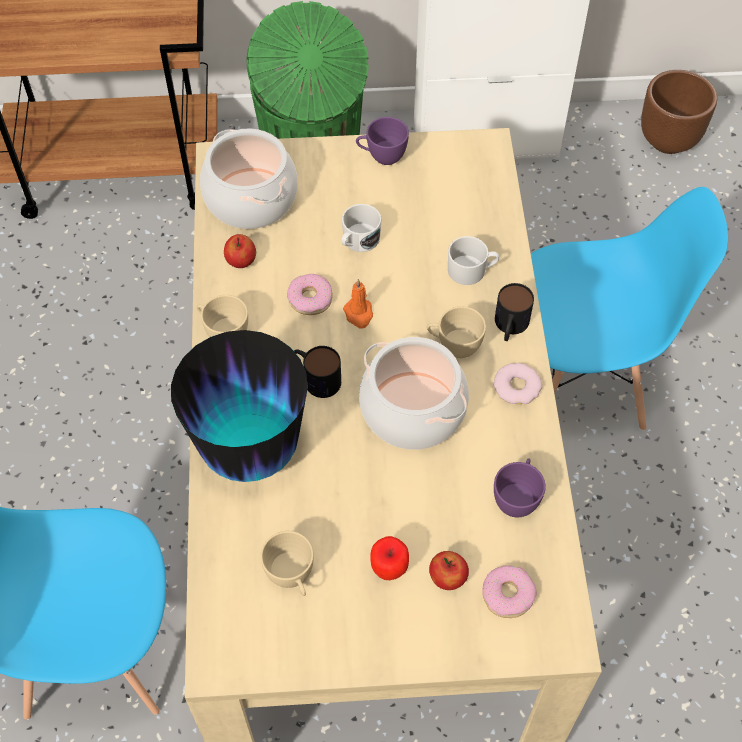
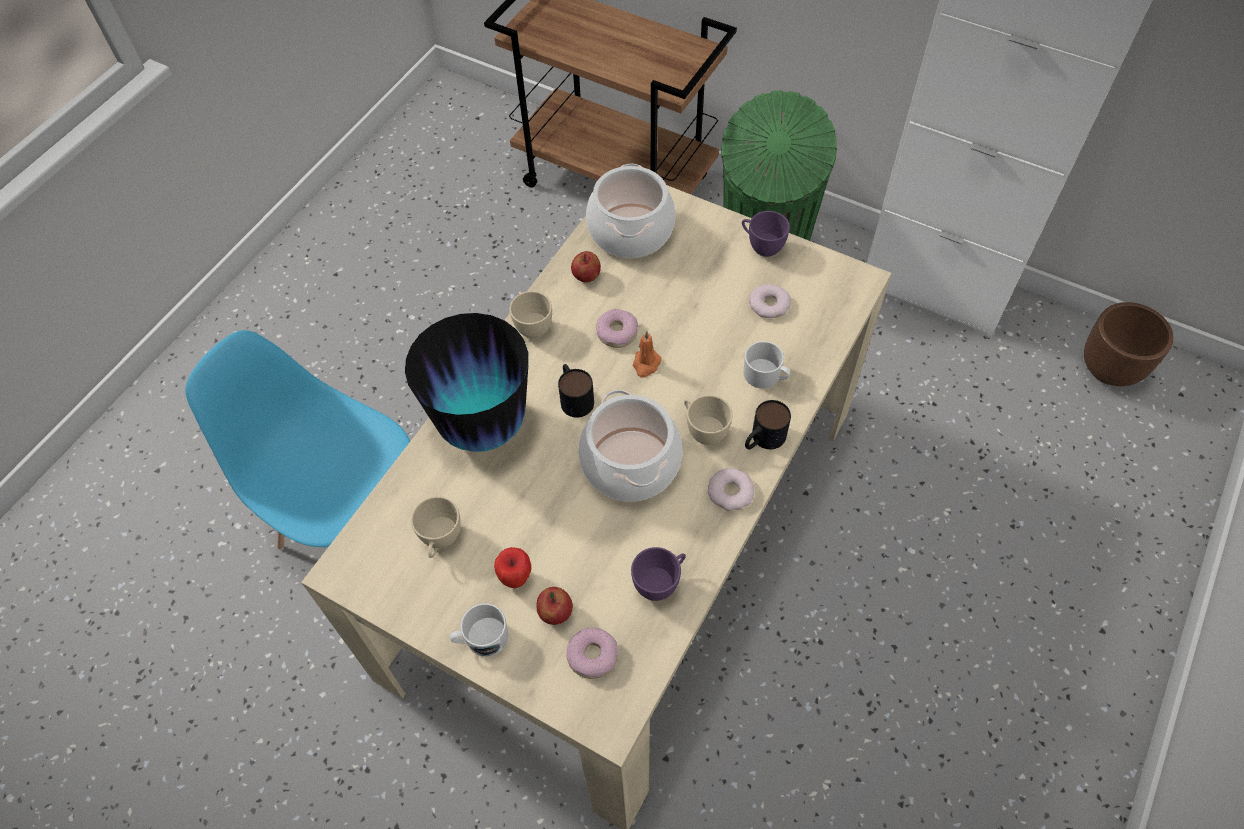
camera: 35 degrees right, 0 degrees up
white mug [341,204,381,252] -> white mug moved to [450,603,509,657]
blue chair [531,187,728,431] -> none
none -> donut [749,284,791,318]

